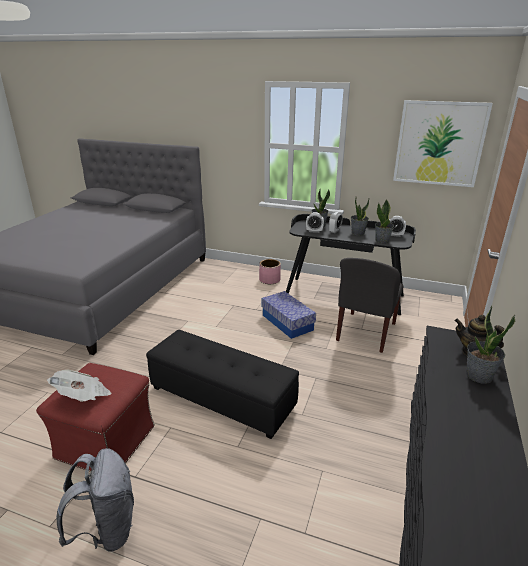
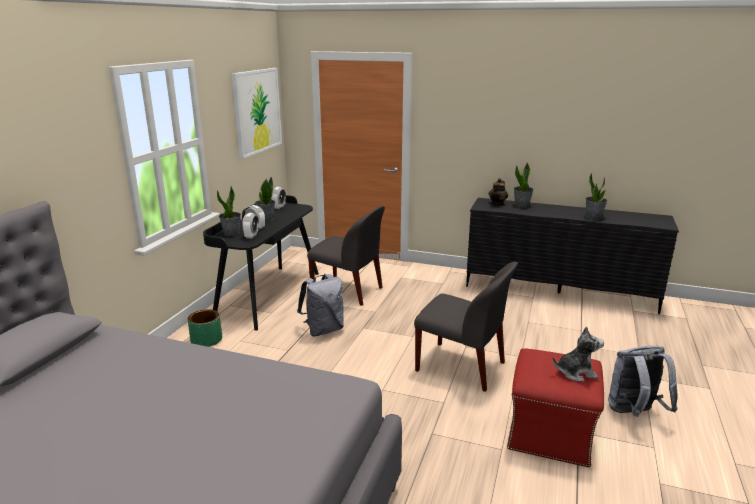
camera: 90 degrees left, 5 degrees down
newspaper [47,369,111,402] -> plush toy [552,326,604,382]
black ottoman [146,330,299,439] -> grey chair [414,262,518,392]
pink planter [259,259,281,284] -> green planter [188,309,222,347]
storage box [262,291,316,339] -> grey backpack [297,274,344,336]
potted plant [375,199,394,243] -> potted plant moved to [586,173,607,220]

